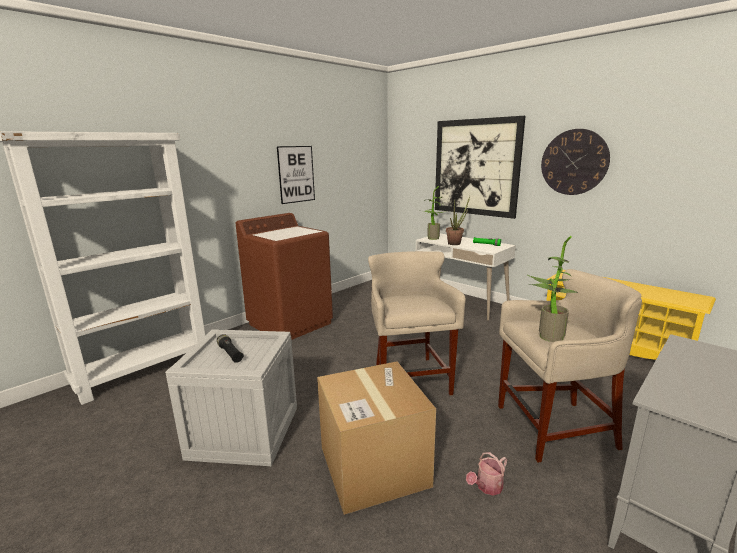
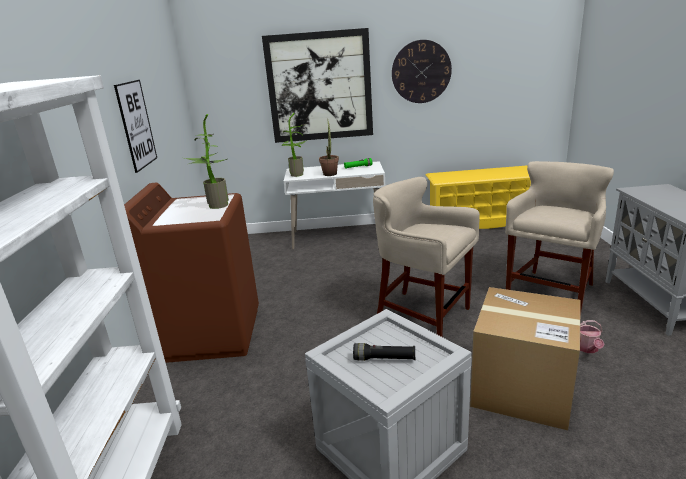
camera: 45 degrees left, 5 degrees up
potted plant [528,236,578,342] -> potted plant moved to [185,114,229,209]

